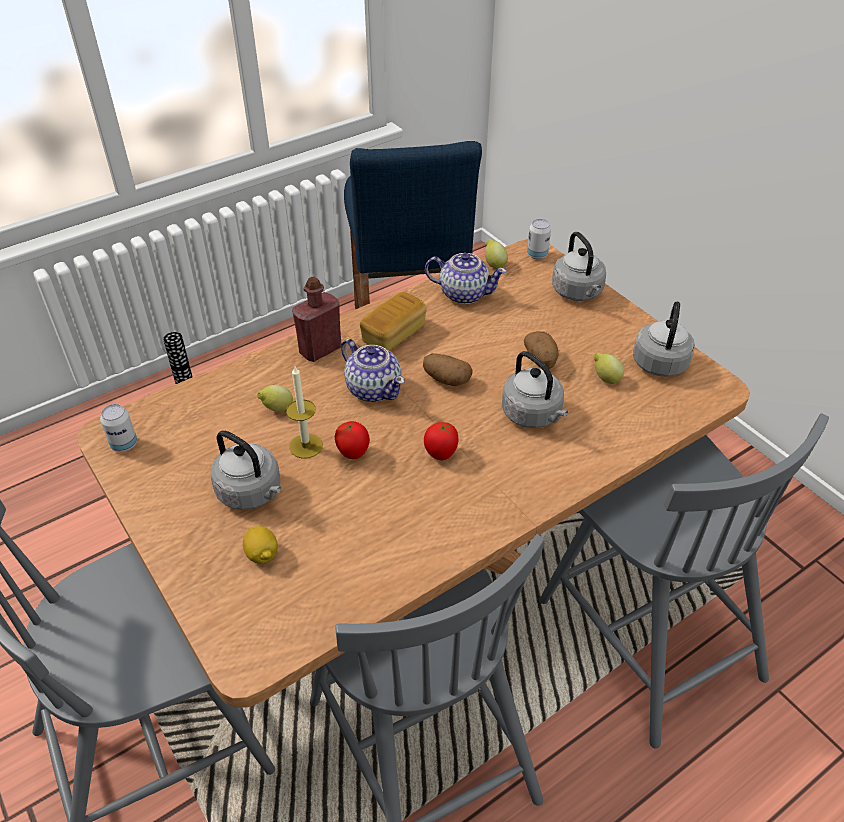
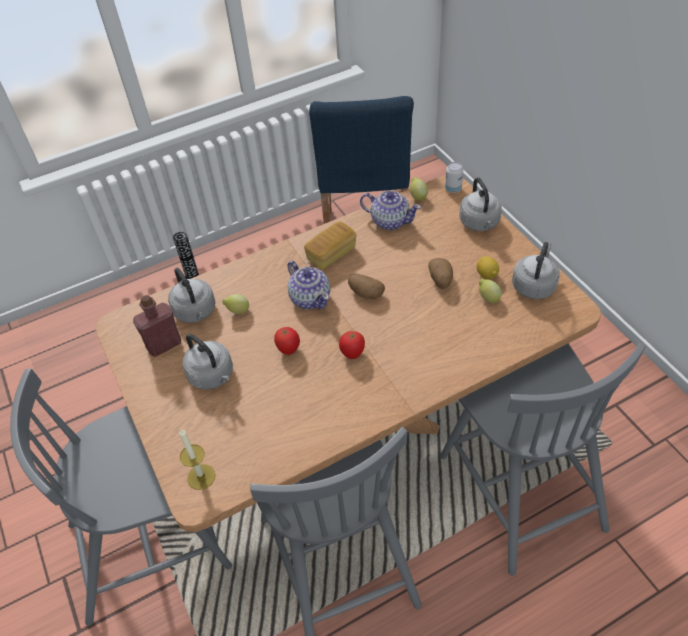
camera: 10 degrees right, 5 degrees up
can [100,404,137,452] -> none
lemon [243,526,278,564] -> lemon moved to [477,256,499,279]
candle [286,366,323,459] -> candle moved to [179,429,215,490]
red bottle [292,277,342,362] -> red bottle moved to [133,295,181,357]
grey kettle [502,351,568,428] -> grey kettle moved to [168,268,215,323]

